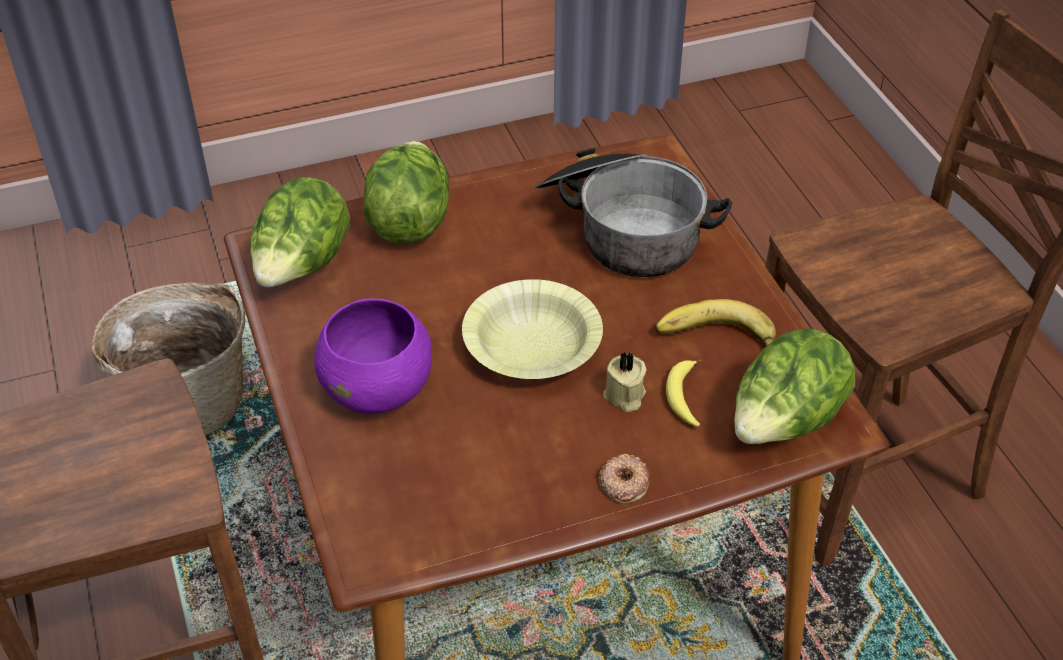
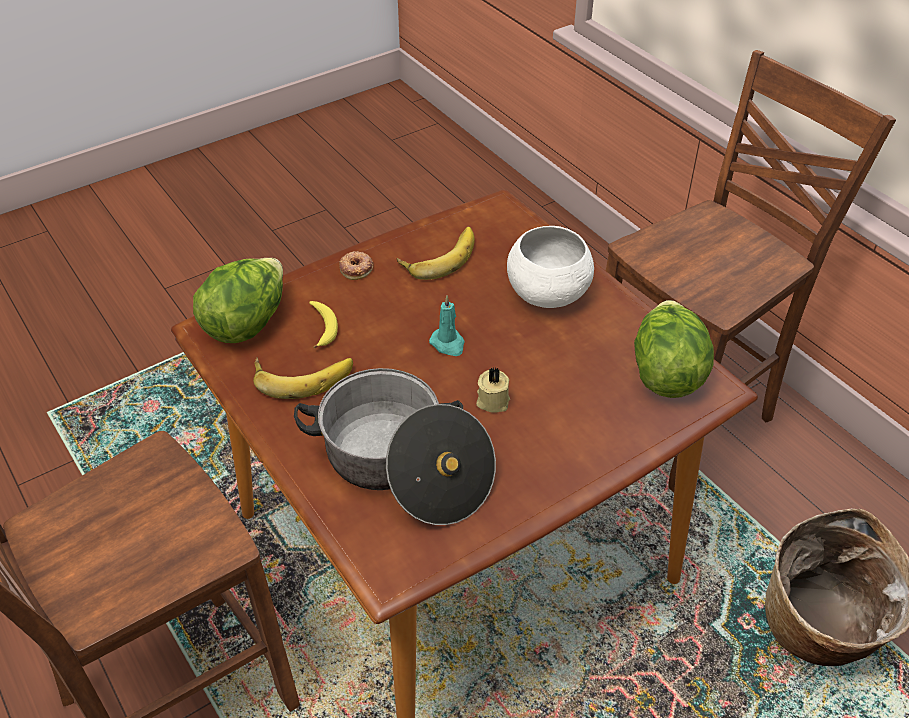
camera: 165 degrees right, 0 degrees up
purple bowl [314,299,432,414] -> white bowl [507,226,594,308]
lettuce [363,141,449,244] -> none
yellow bowl [462,279,603,379] -> turquoise candle [429,295,465,356]
beige candle [603,352,646,412] -> beige candle moved to [476,367,510,413]
none -> banana [397,227,475,280]

